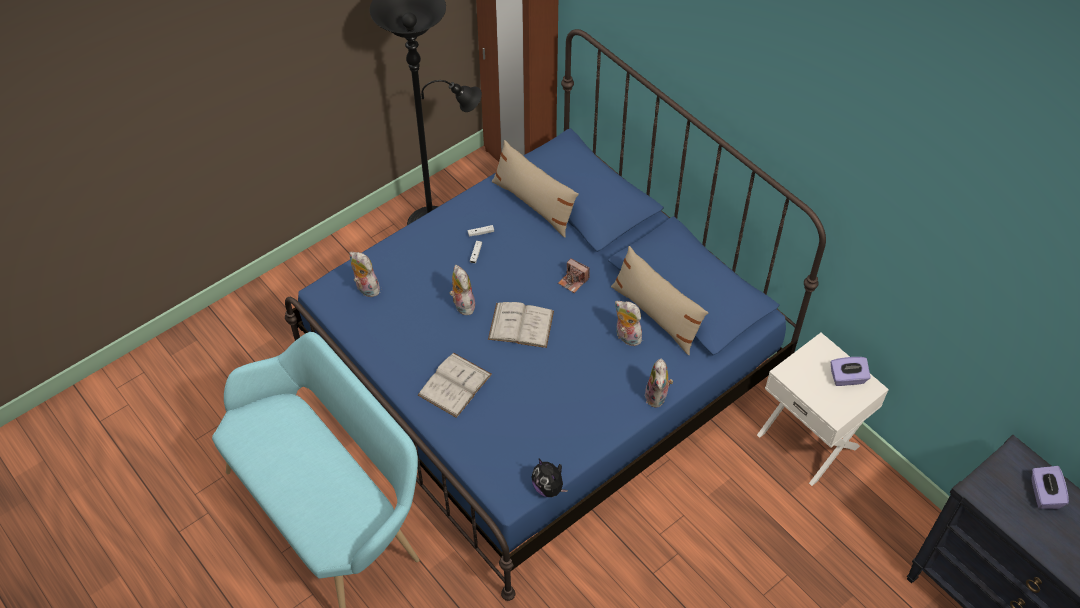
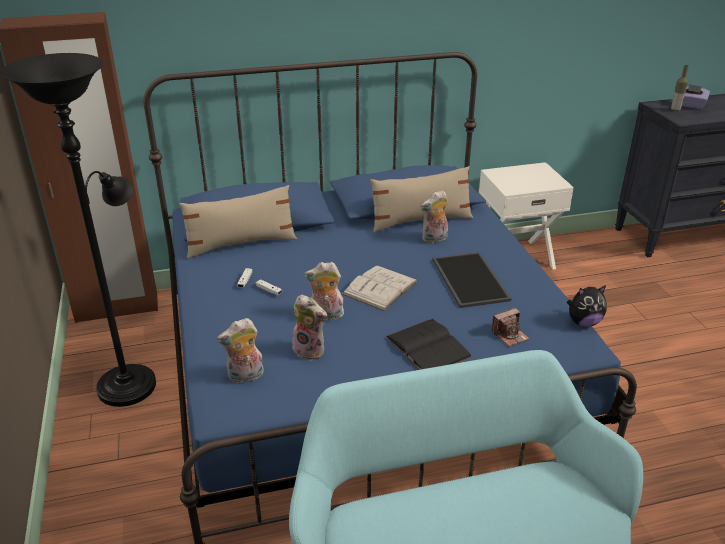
camera: 65 degrees left, 20 degrees down
white book [418,353,492,418] -> black book [385,319,472,370]
camera [558,259,590,293] -> camera moved to [492,307,529,346]
plush toy [645,358,673,408] -> plush toy moved to [292,294,327,361]
purple tissue box [831,357,871,386] -> none
none -> tray [432,252,511,308]
none -> bottle [671,65,688,111]

